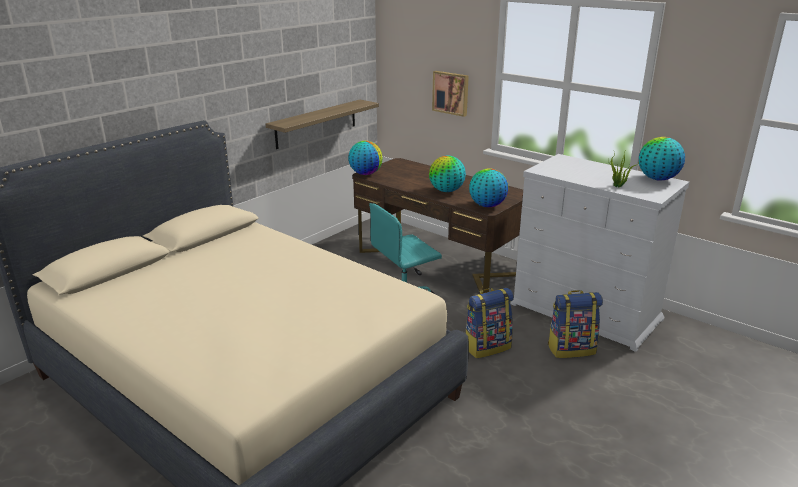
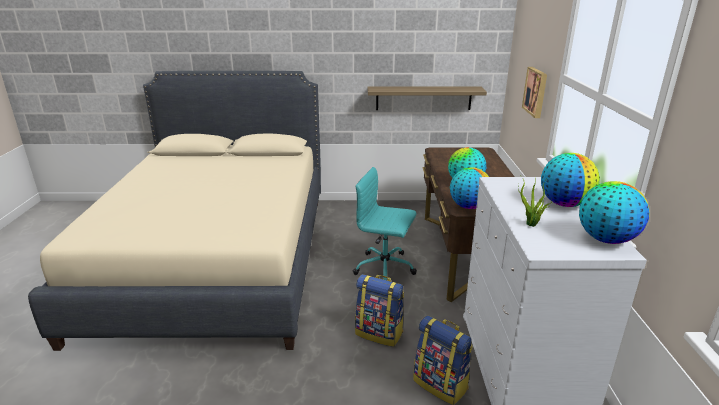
camera: 50 degrees right, 0 degrees up
globe [348,141,383,175] -> globe moved to [541,153,600,207]

